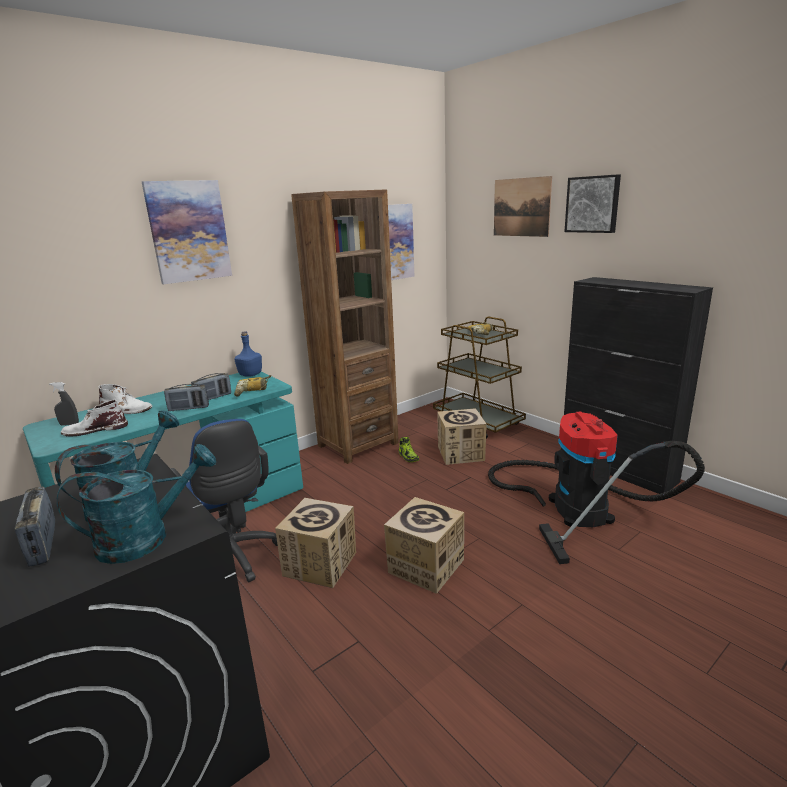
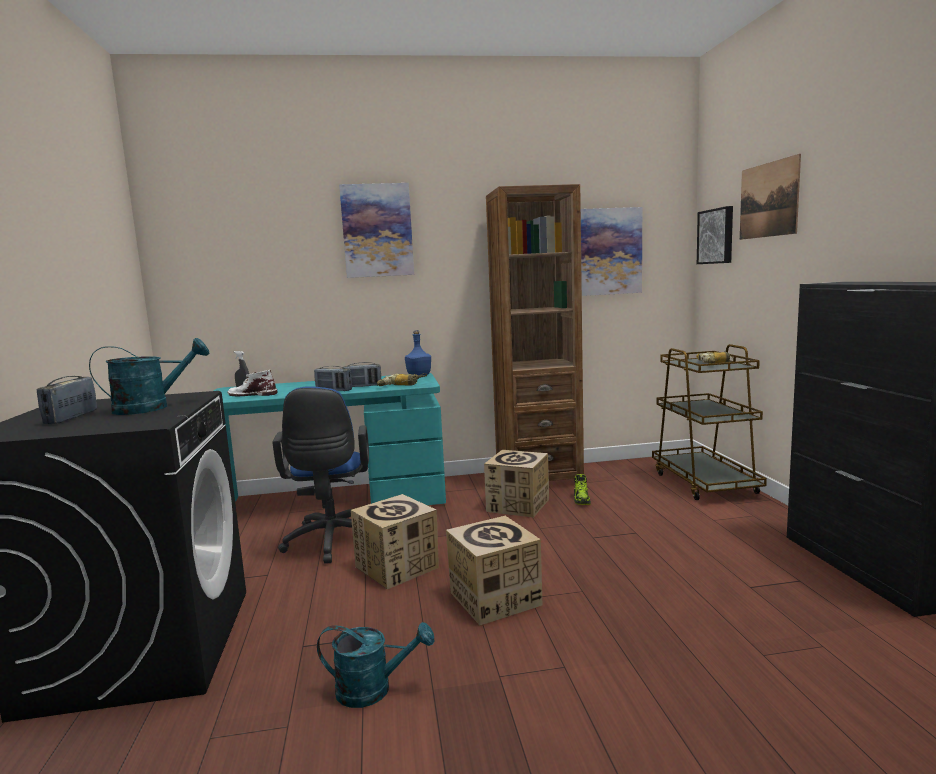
camera: 30 degrees right, 10 degrees down
turquoise watering can [57,444,216,564] -> turquoise watering can moved to [317,622,435,708]
white boot [98,384,153,414] -> none
cardboard box [437,408,487,465] -> cardboard box moved to [484,450,549,517]
vacuum cleaner [488,411,705,564] -> none
picture [564,174,621,233] -> picture moved to [697,206,733,264]

